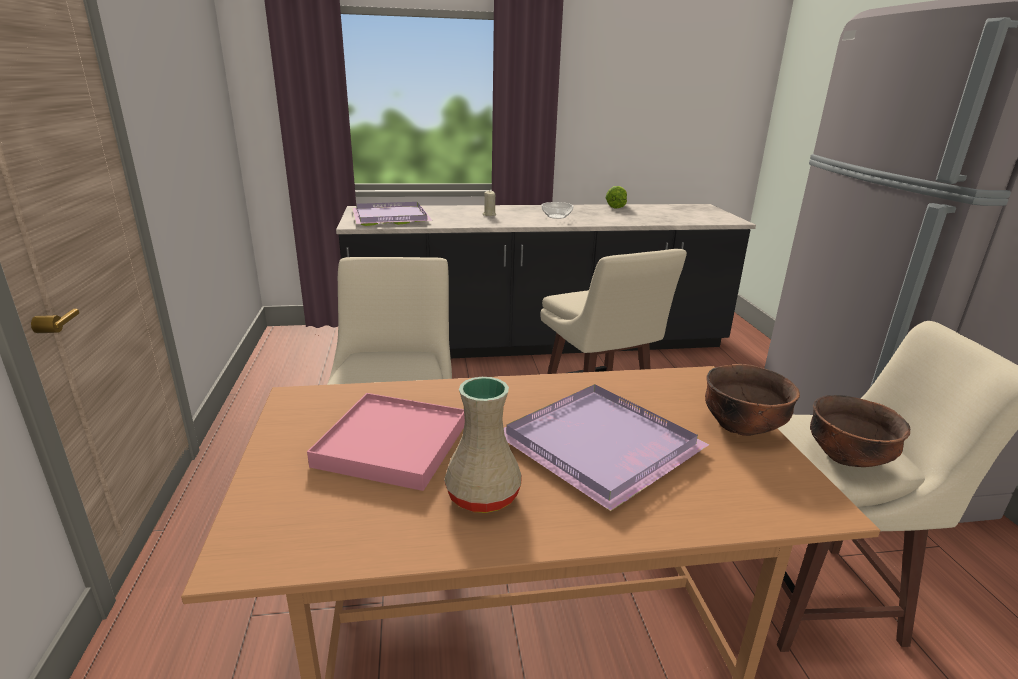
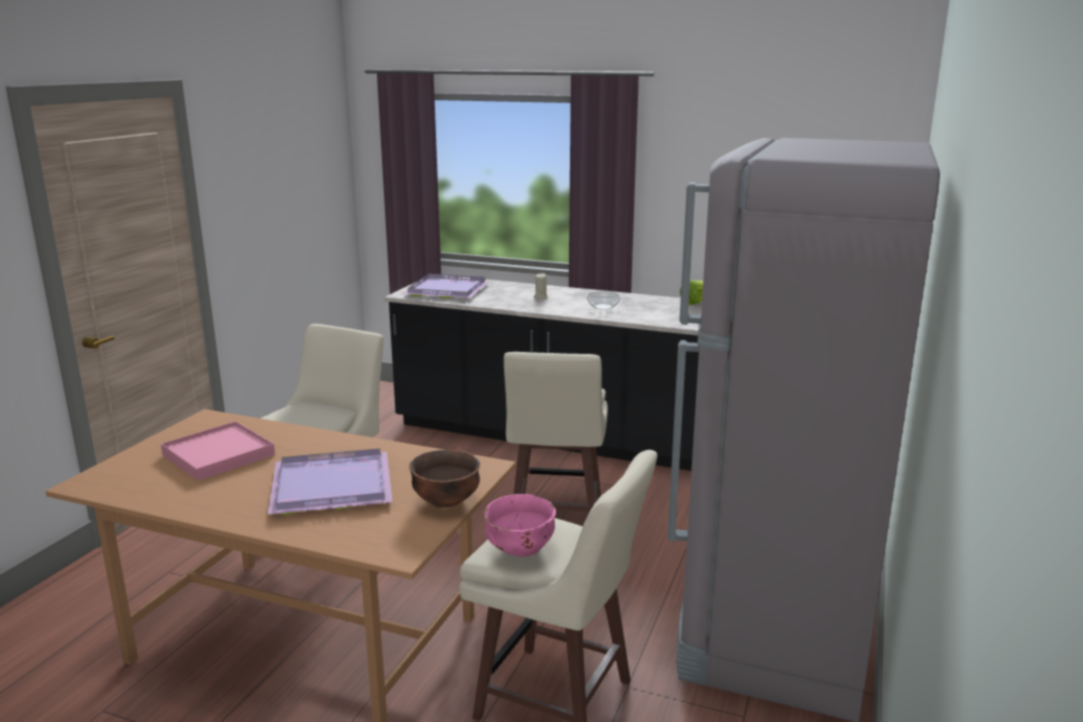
camera: 30 degrees right, 5 degrees down
beige vase [444,377,522,513] -> none
brown bowl [810,395,910,467] -> pink bowl [484,494,556,557]

